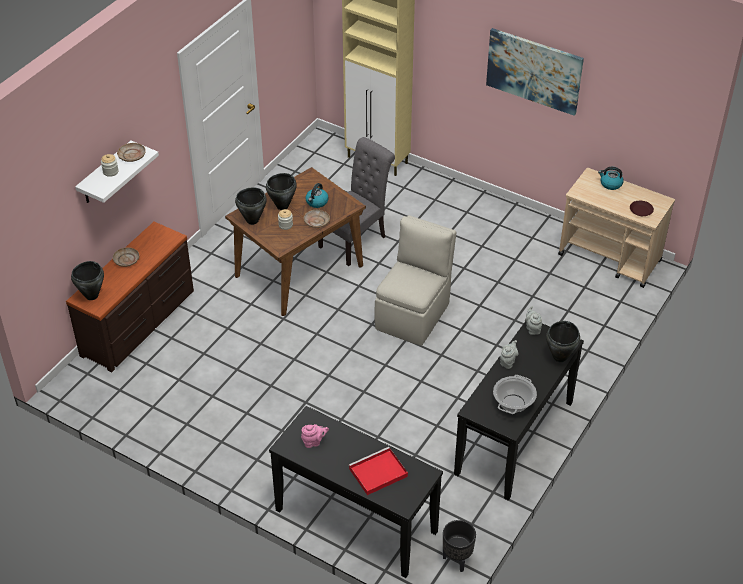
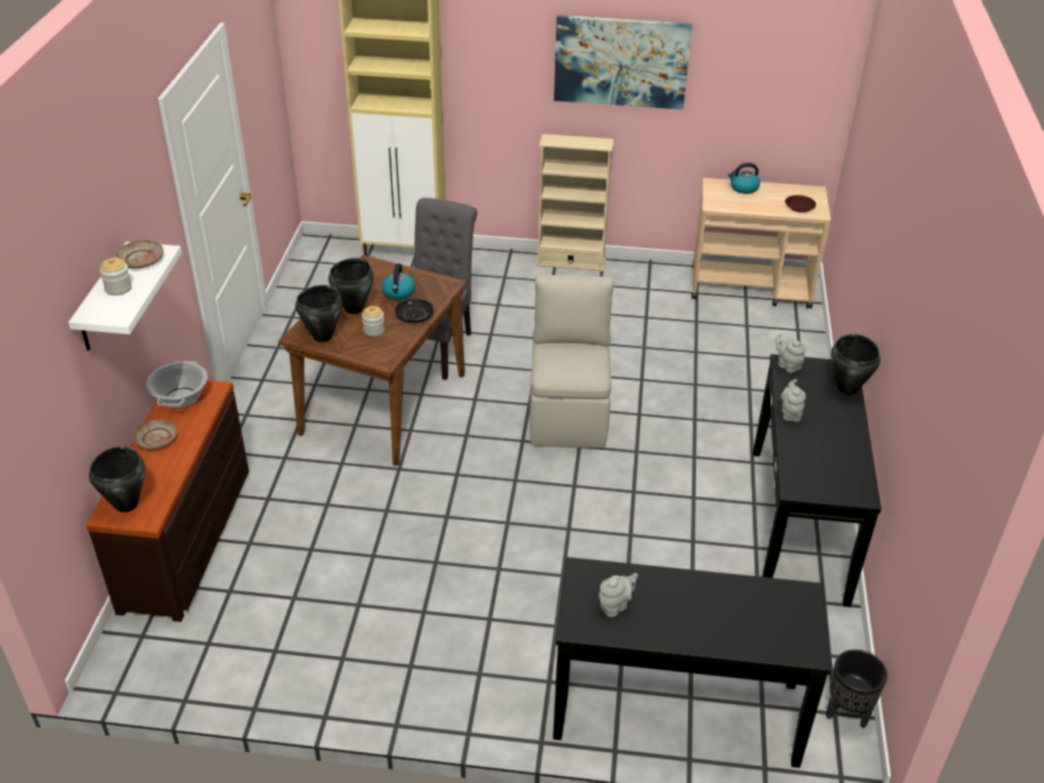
camera: 25 degrees left, 5 degrees down
pink teapot [301,424,329,448] -> grey teapot [599,573,638,617]
beige plate [304,210,330,228] -> black plate [395,299,434,323]
red tray [349,447,408,495] -> none
cooking pot [493,375,537,414] -> cooking pot moved to [146,361,208,408]
none -> beige bookcase [536,134,614,271]

